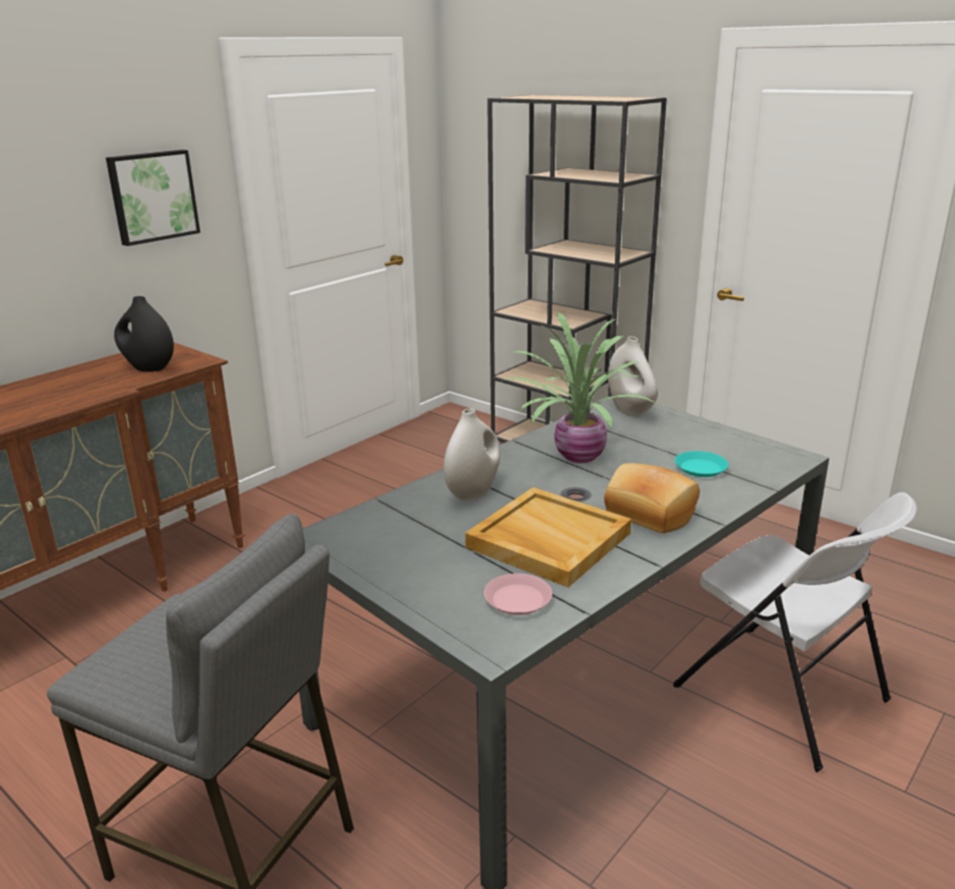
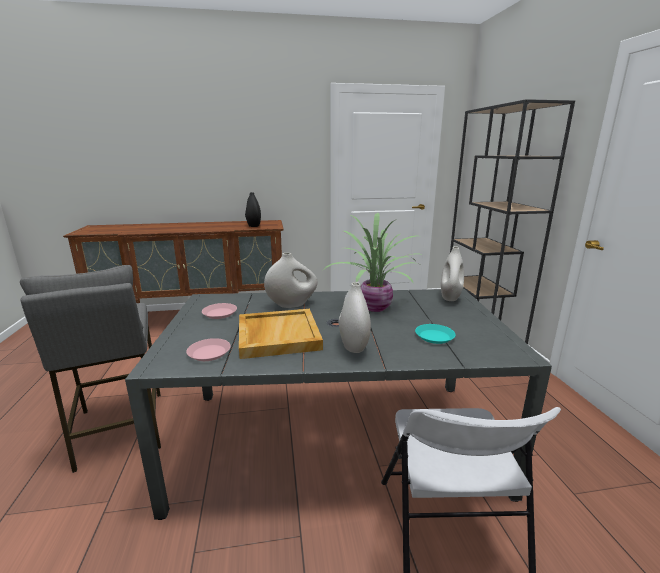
camera: 40 degrees right, 5 degrees down
picture [106,150,200,246] -> none
bread [604,463,700,533] -> white vase [339,282,371,353]
none -> pink plate [202,303,237,319]

